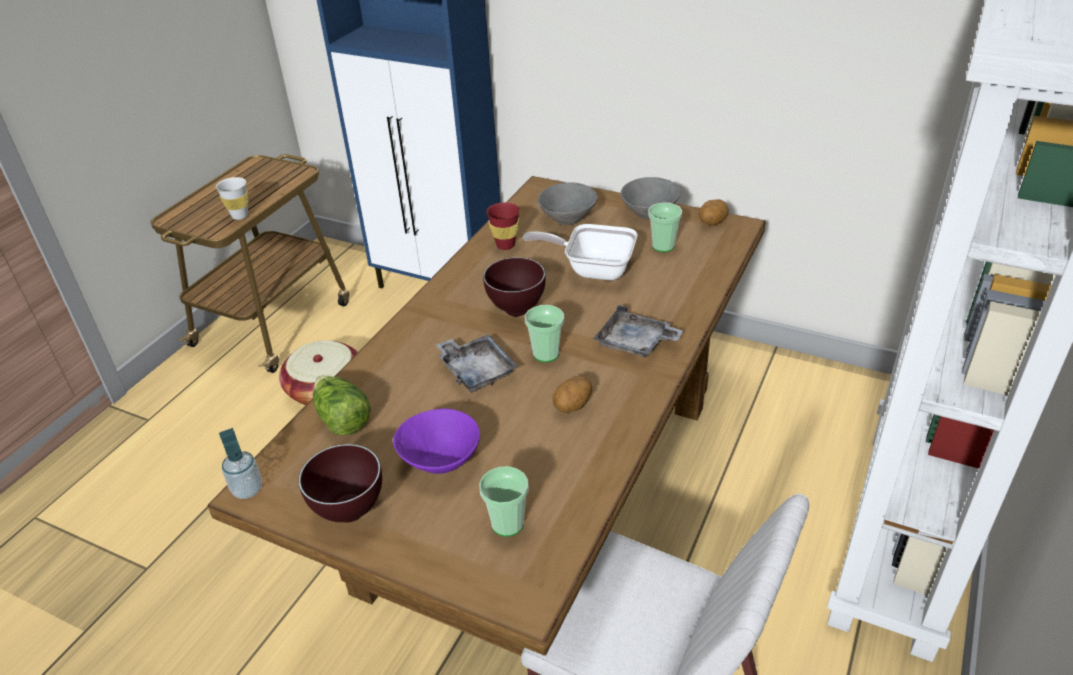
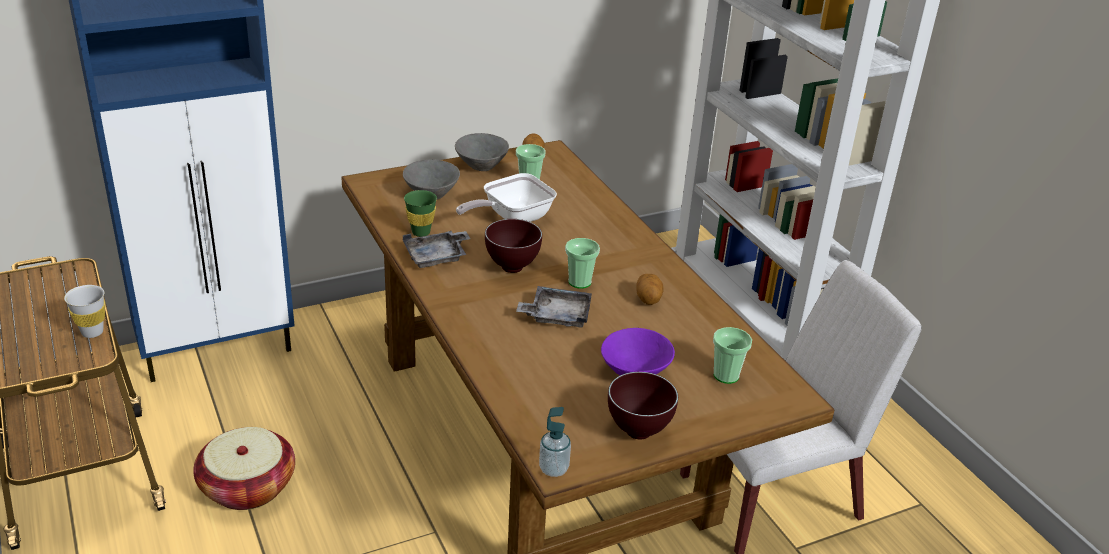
camera: 55 degrees left, 5 degrees down
lettuce [313,376,371,435] -> none
red cup [486,202,520,250] -> green cup [404,190,437,237]
grey tray [593,305,684,357] -> grey tray moved to [403,231,471,268]

